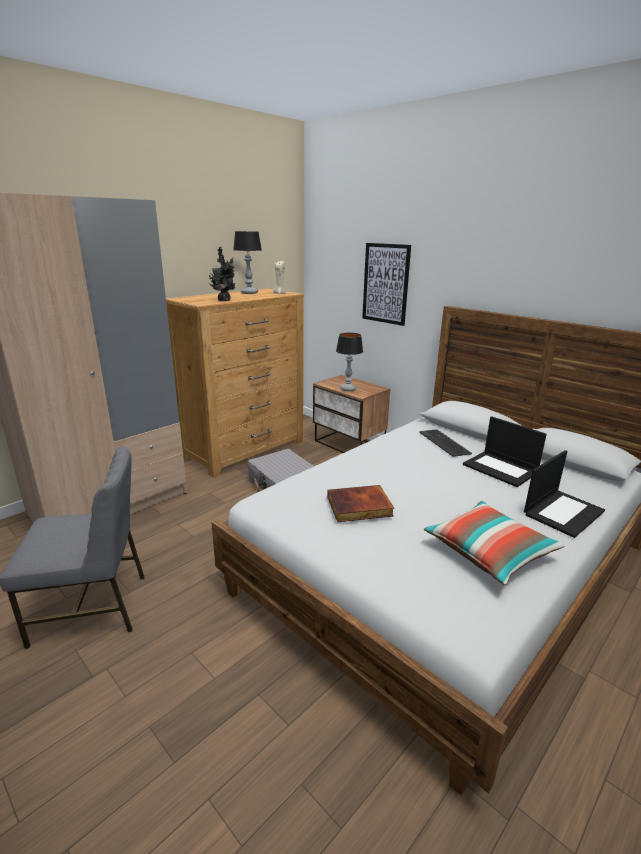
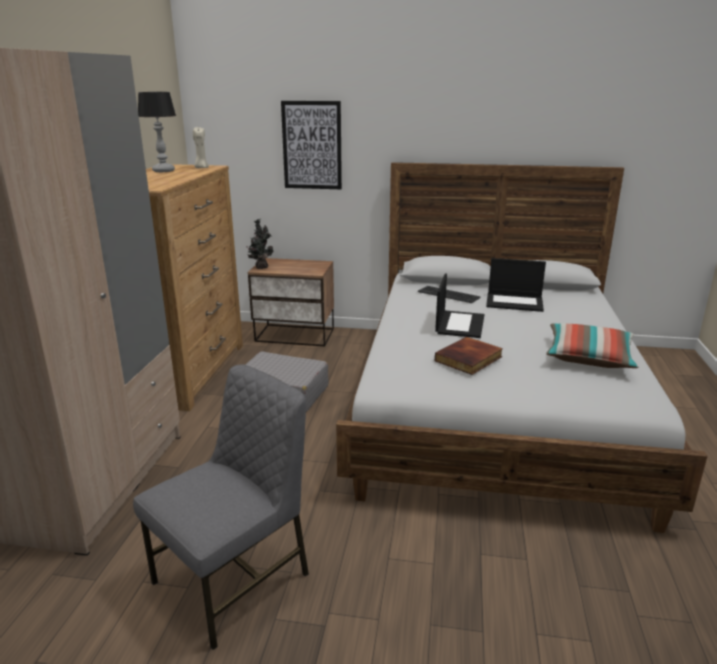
camera: 35 degrees left, 0 degrees up
potted plant [209,247,235,301] -> potted plant moved to [247,219,274,269]
table lamp [336,333,363,391] -> none
laptop [524,450,605,538] -> laptop moved to [435,273,484,338]

